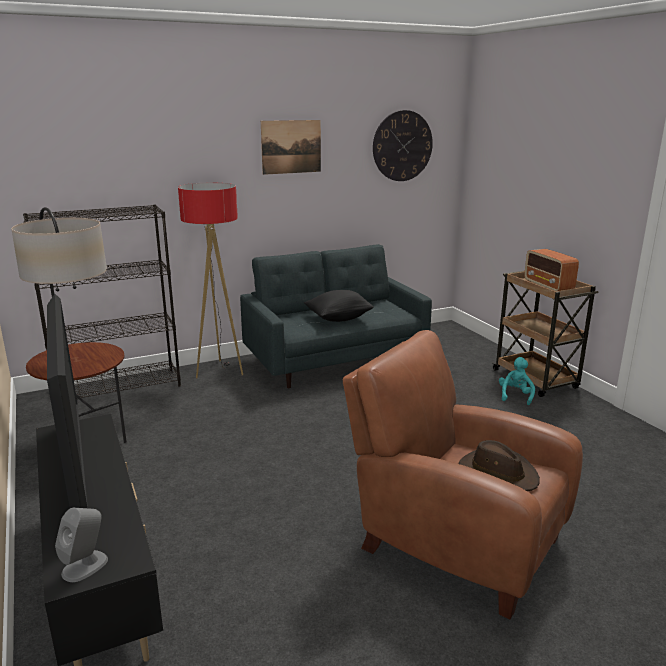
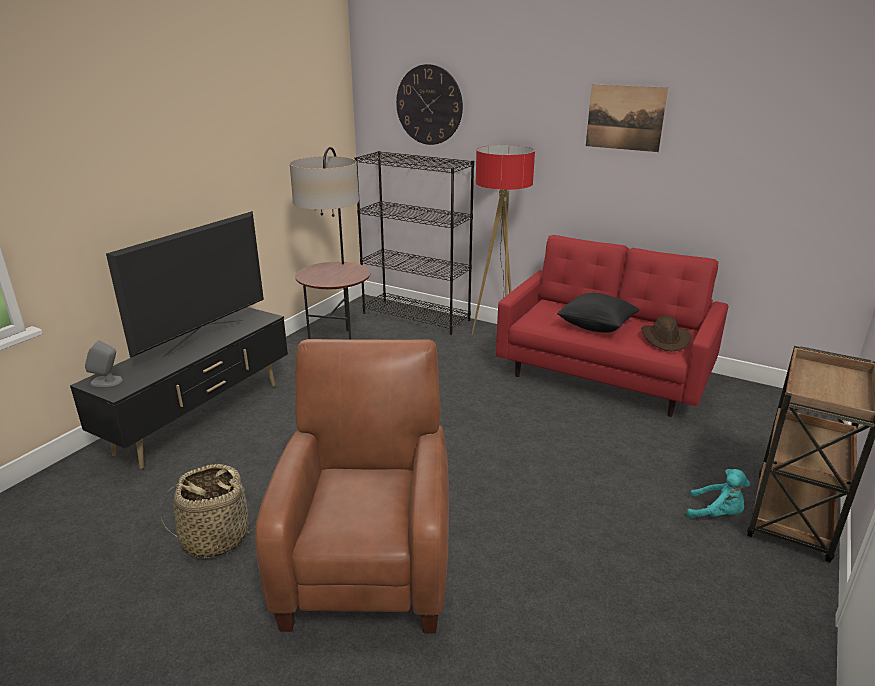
camera: 55 degrees right, 5 degrees up
grey sofa [240,244,432,388] -> red sofa [496,235,728,417]
wall clock [373,110,433,181] -> wall clock moved to [396,64,463,145]
brown hat [459,440,540,491] -> brown hat moved to [641,316,691,351]
turquoise plush toy [499,357,535,405] -> turquoise plush toy turned 45 degrees clockwise [687,469,751,519]
radio [524,249,579,291] -> none
none -> basket [161,464,256,559]

